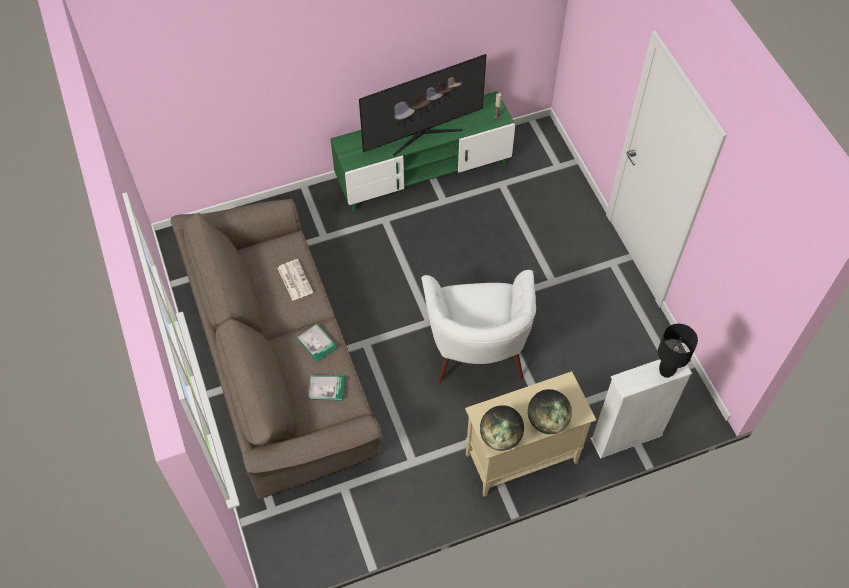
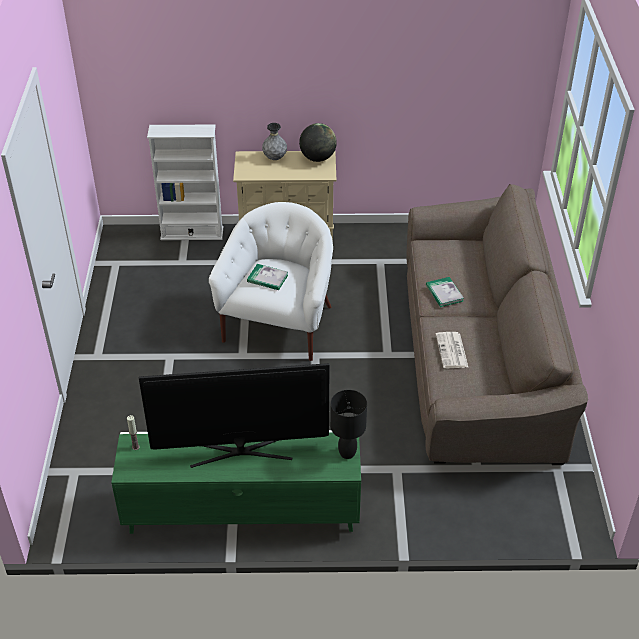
camera: 160 degrees left, 15 degrees down
book [308,375,345,401] -> book moved to [247,264,288,290]
globe [528,389,572,434] -> grey vase [262,123,287,160]
black table lamp [658,324,698,378] -> black table lamp moved to [330,390,367,459]

